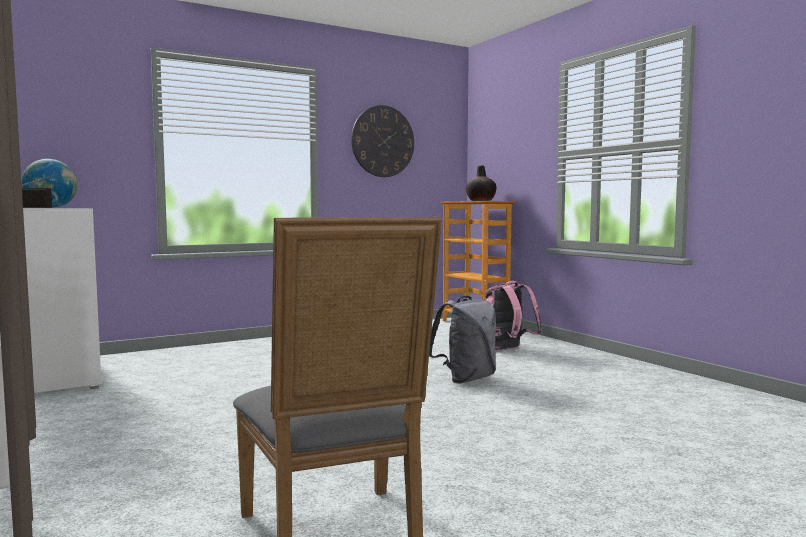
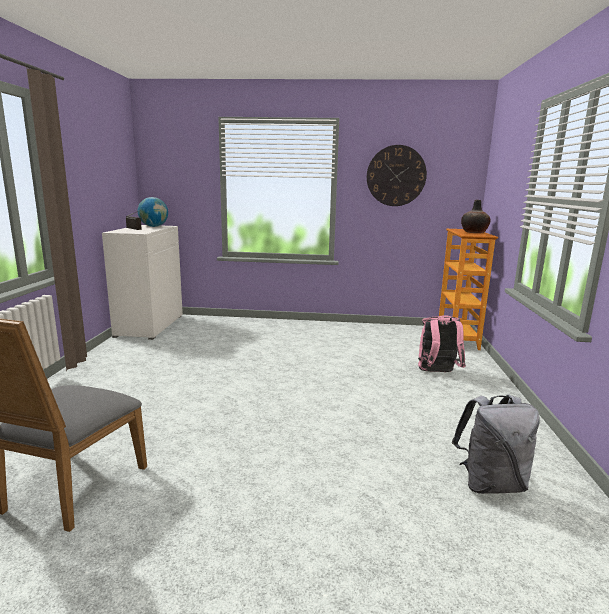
camera: 35 degrees right, 10 degrees up
grey backpack [429,296,496,384] -> grey backpack moved to [452,394,540,494]

